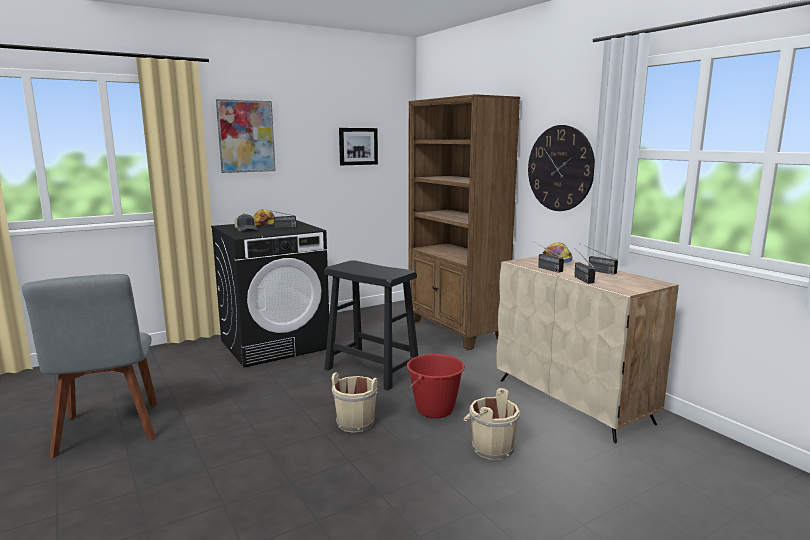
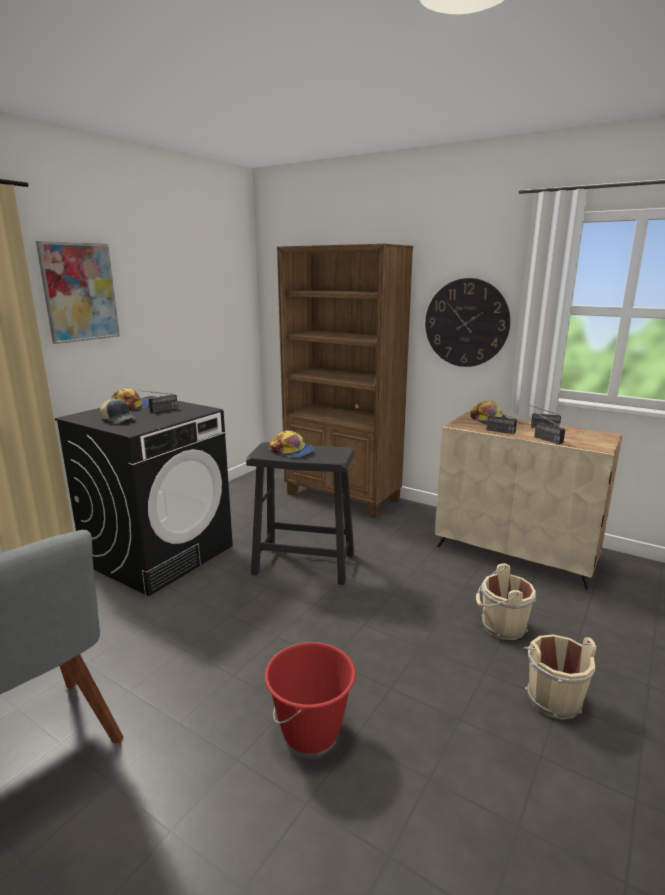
camera: 25 degrees left, 5 degrees up
beige bucket [332,373,381,433] -> beige bucket moved to [523,635,596,720]
picture [339,128,378,165] -> none
red bucket [407,354,465,418] -> red bucket moved to [265,642,356,754]
none -> cap [269,430,314,458]

